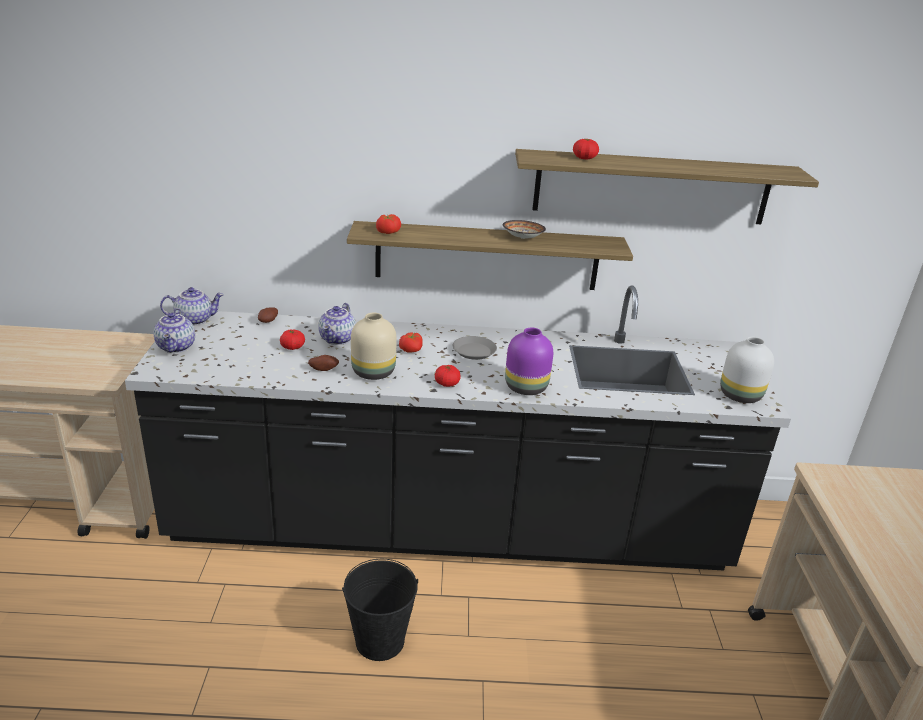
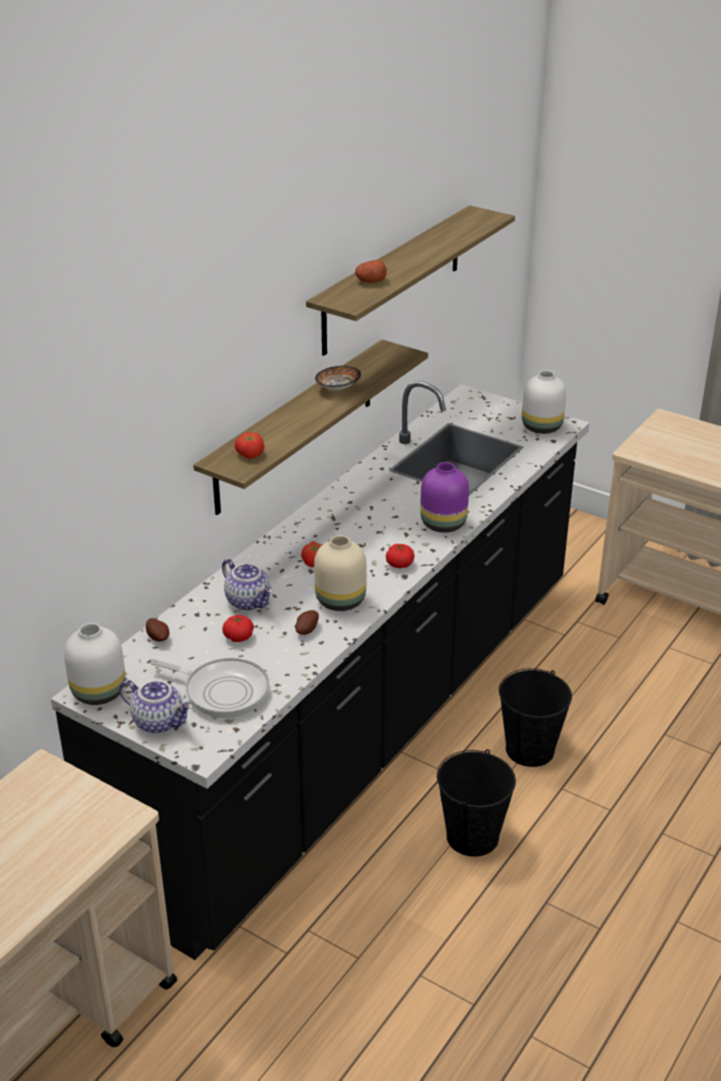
camera: 55 degrees left, 5 degrees up
teapot [160,287,224,326] -> white vase [64,623,126,705]
grey plate [453,336,497,360] -> none
tomato [573,139,599,160] -> potato [355,260,387,283]
none -> frying pan [150,658,269,718]
none -> black bucket [499,668,572,767]

